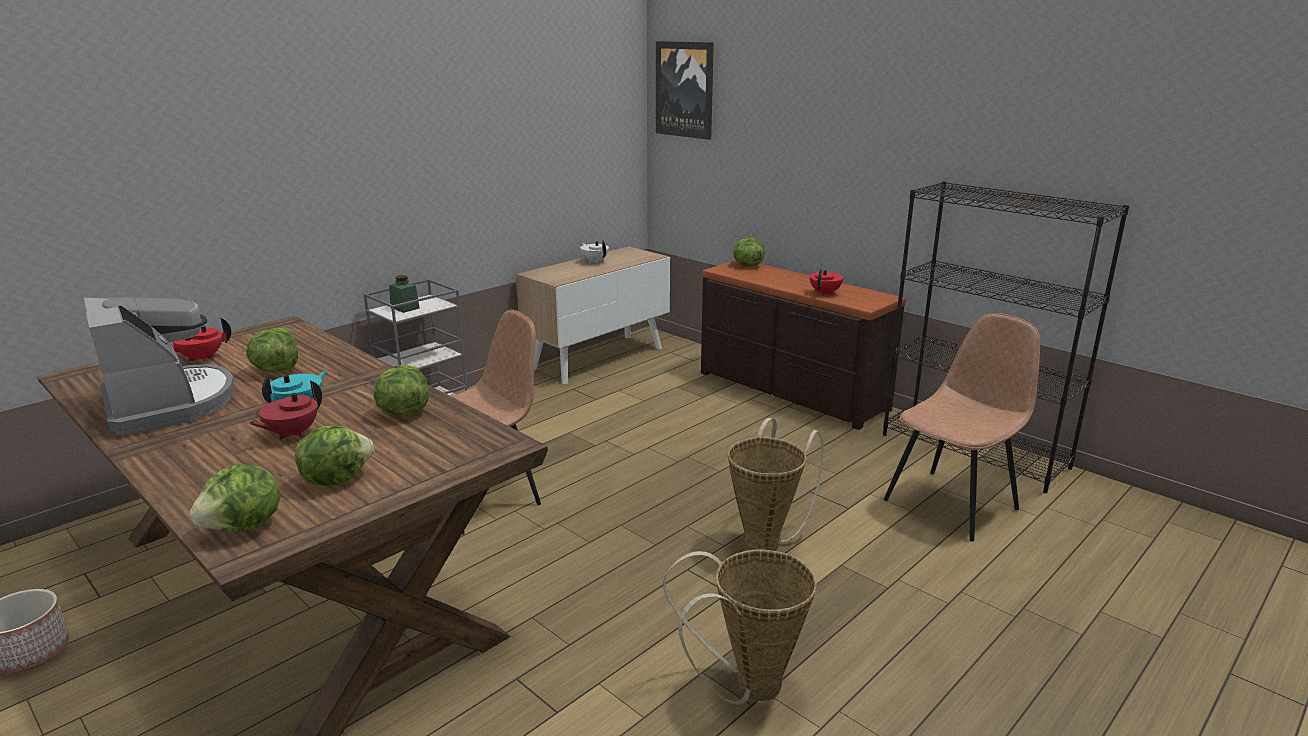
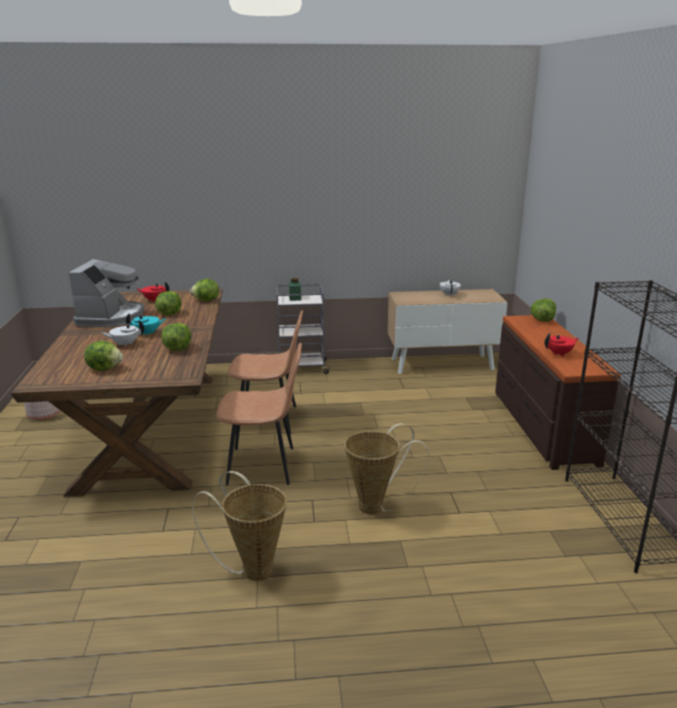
camera: 40 degrees right, 0 degrees up
lettuce [190,464,280,532] -> lettuce moved to [190,279,219,302]
red teapot [248,381,322,439] -> white teapot [101,320,144,346]
picture [656,41,714,140] -> none
brown chair [884,313,1040,542] -> brown chair moved to [216,342,302,485]

